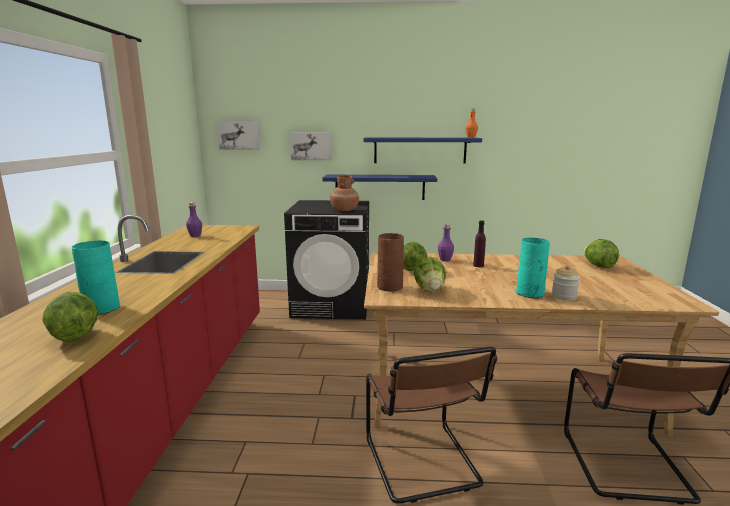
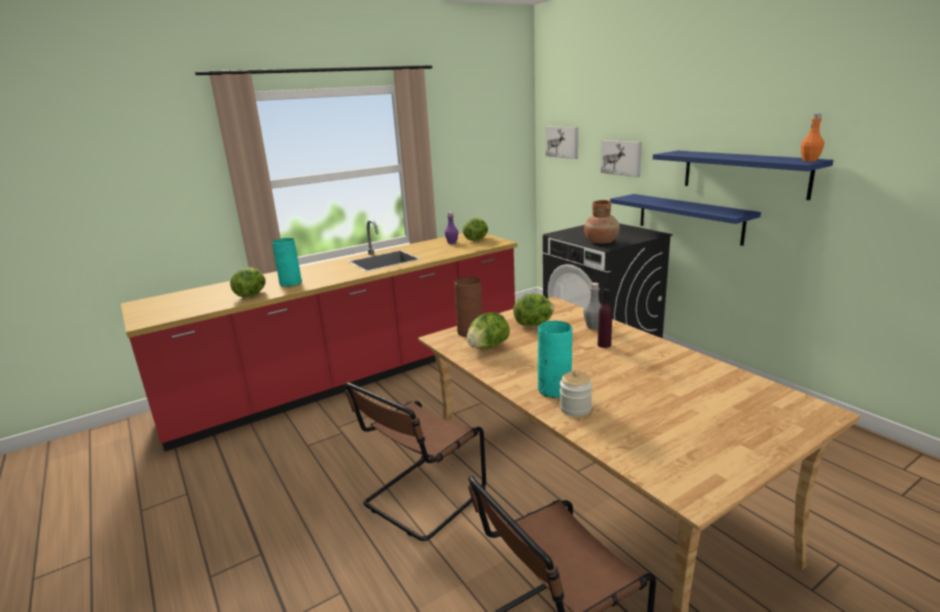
camera: 55 degrees right, 5 degrees up
purple bottle [438,223,454,261] -> grey bottle [583,283,601,329]
lettuce [583,239,619,268] -> lettuce moved to [463,218,488,241]

